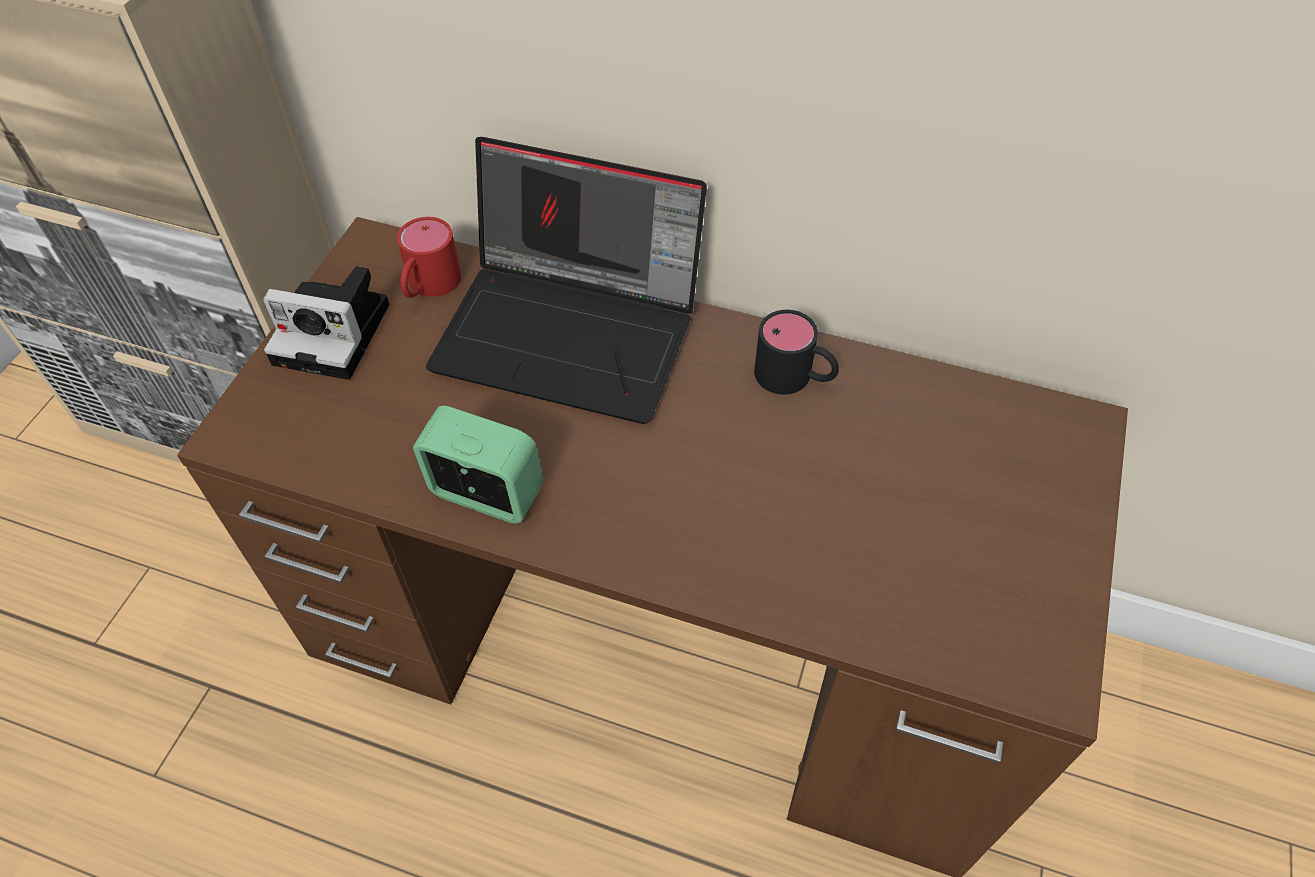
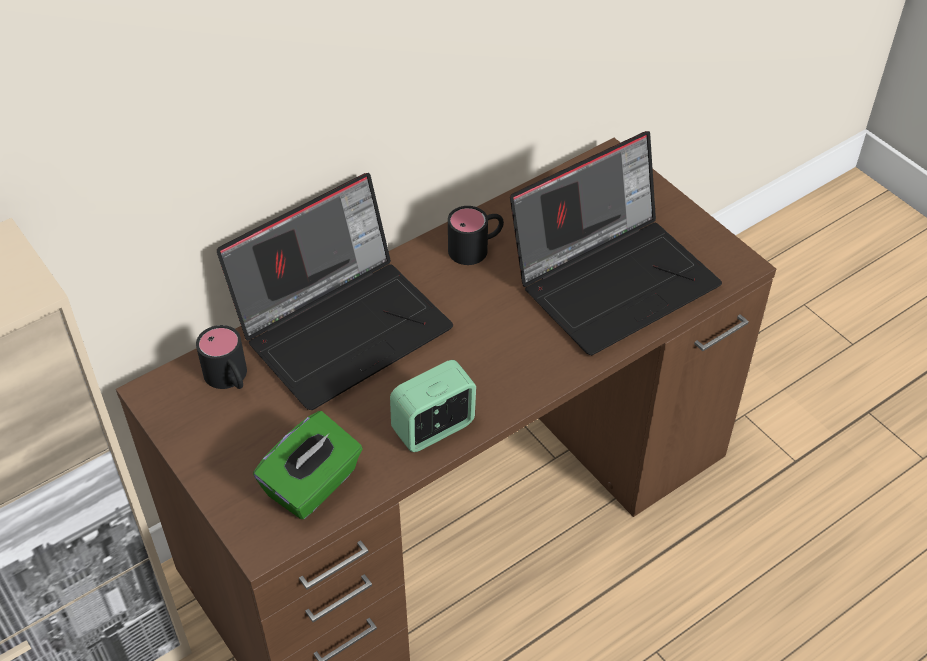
camera: 55 degrees left, 5 degrees down
camera [263,266,389,380] -> none
red mug [397,217,461,298] -> black mug [196,325,247,389]
none -> green tissue box [253,411,363,519]
none -> laptop [510,131,722,356]

